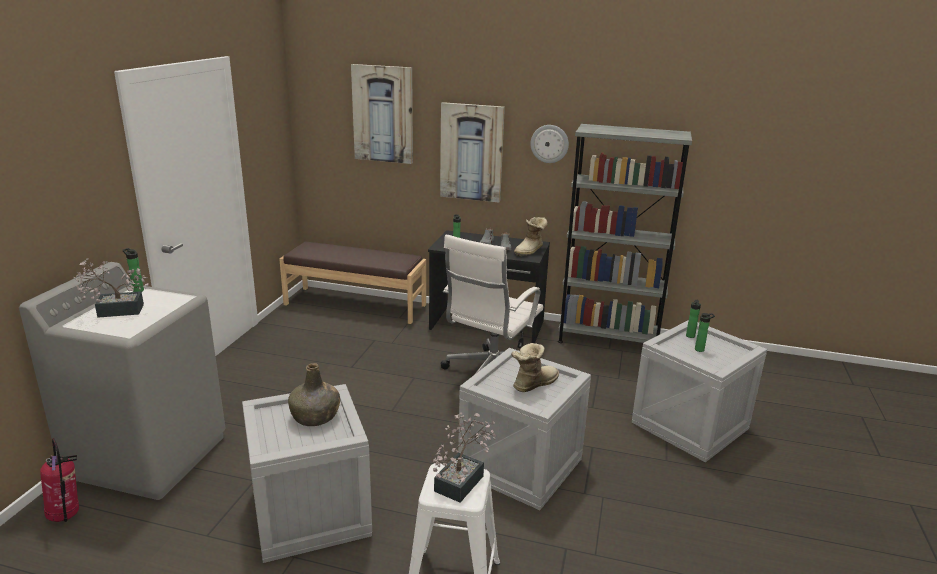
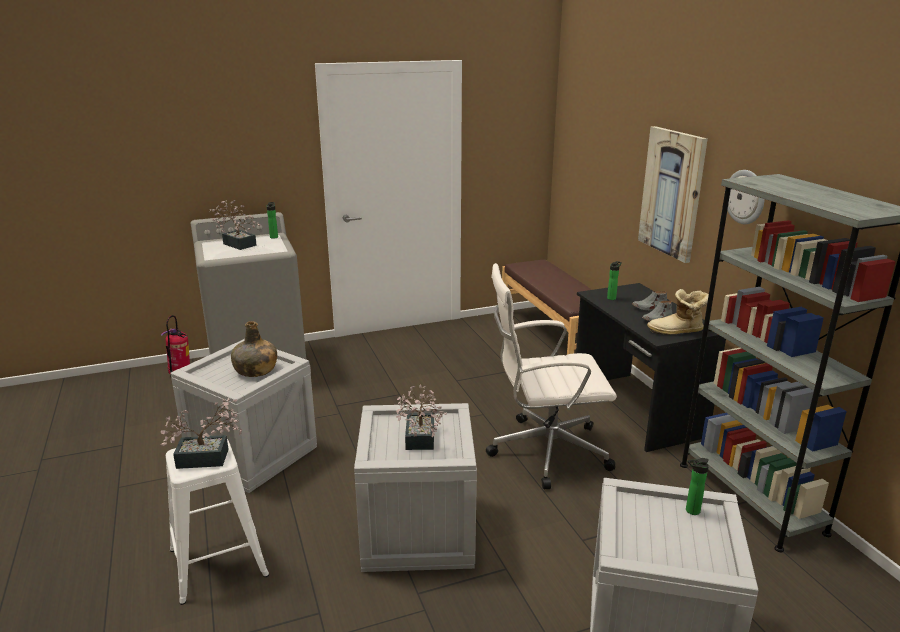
camera: 55 degrees right, 0 degrees up
picture [351,64,413,164] -> none
boot [511,343,559,392] -> potted plant [396,385,447,450]
bottle [695,313,715,352] -> none

